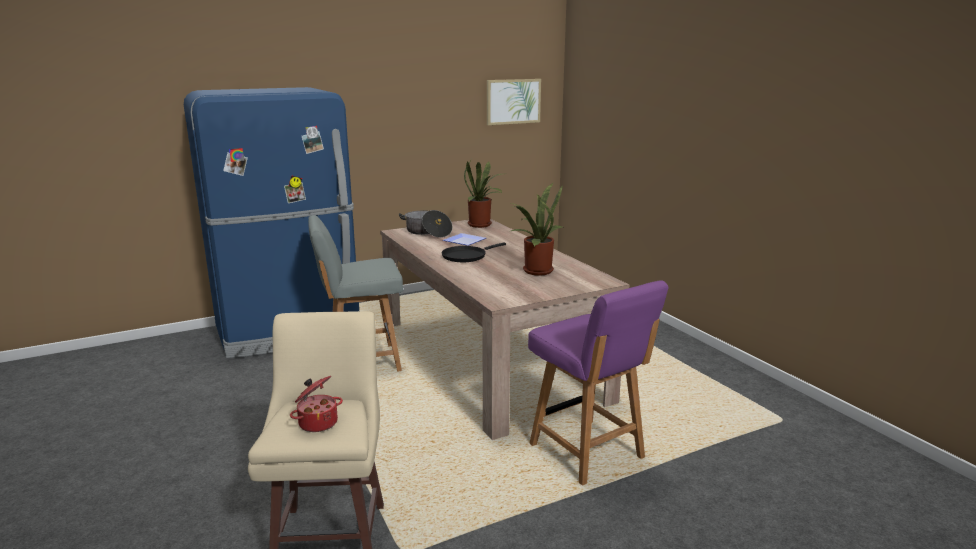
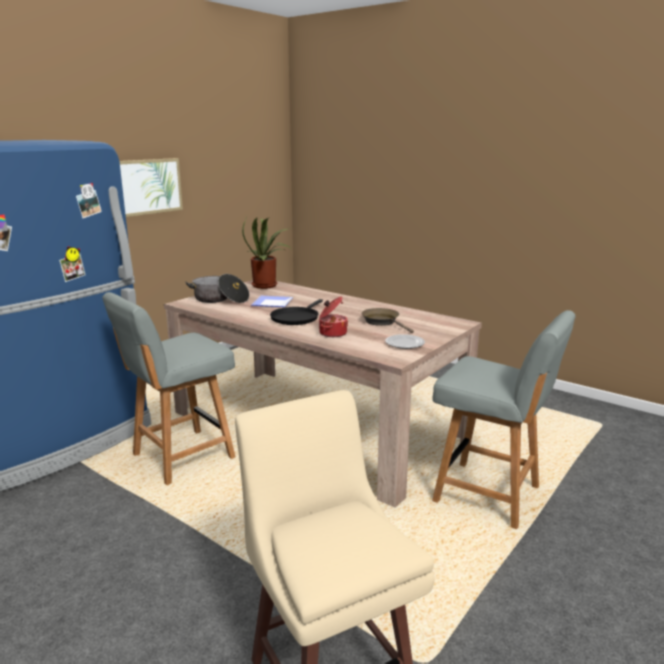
camera: 25 degrees left, 0 degrees up
cooking pot [290,376,343,432] -> cooking pot moved to [319,296,348,337]
picture [487,79,541,125] -> picture moved to [120,158,183,217]
potted plant [509,183,563,276] -> brown frying pan [361,308,414,333]
purple chair [528,280,669,485] -> grey chair [432,310,575,529]
none -> plate [385,334,425,349]

